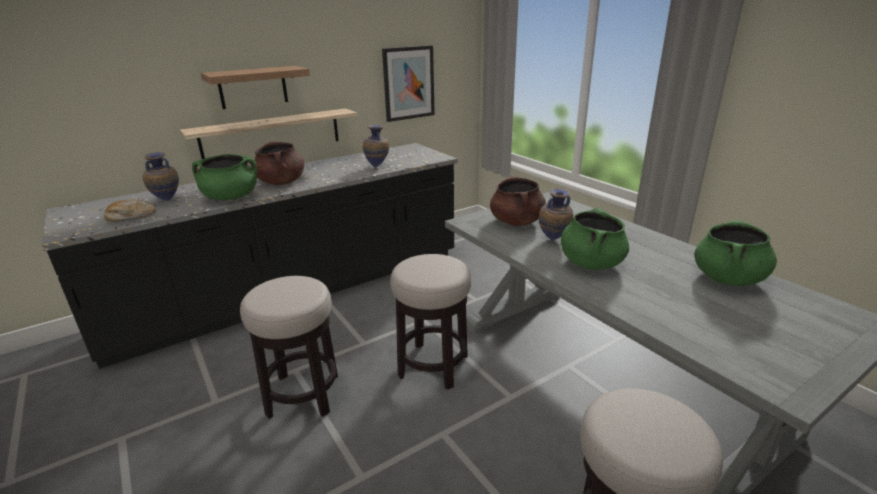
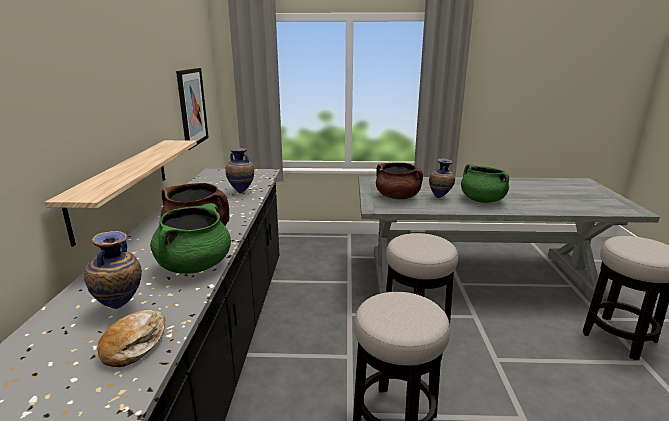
camera: 55 degrees left, 5 degrees down
shelf [201,66,310,109] -> none
green cooking pot [694,220,777,286] -> none

